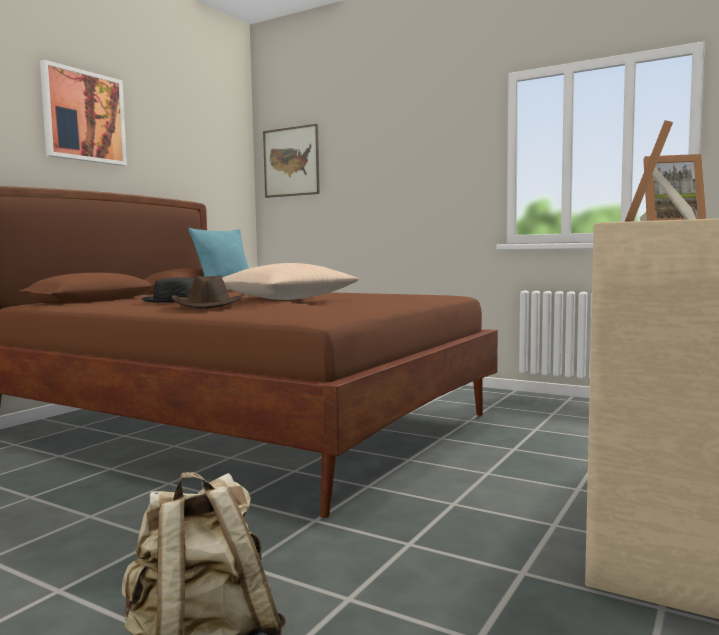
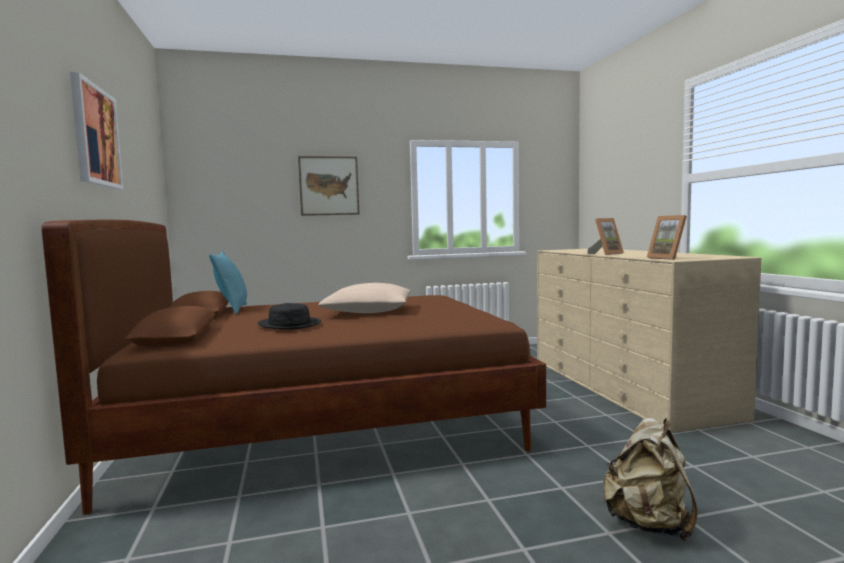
camera: 45 degrees left, 0 degrees up
brown hat [172,275,244,309] -> none
picture [263,124,320,198] -> picture moved to [298,156,359,216]

